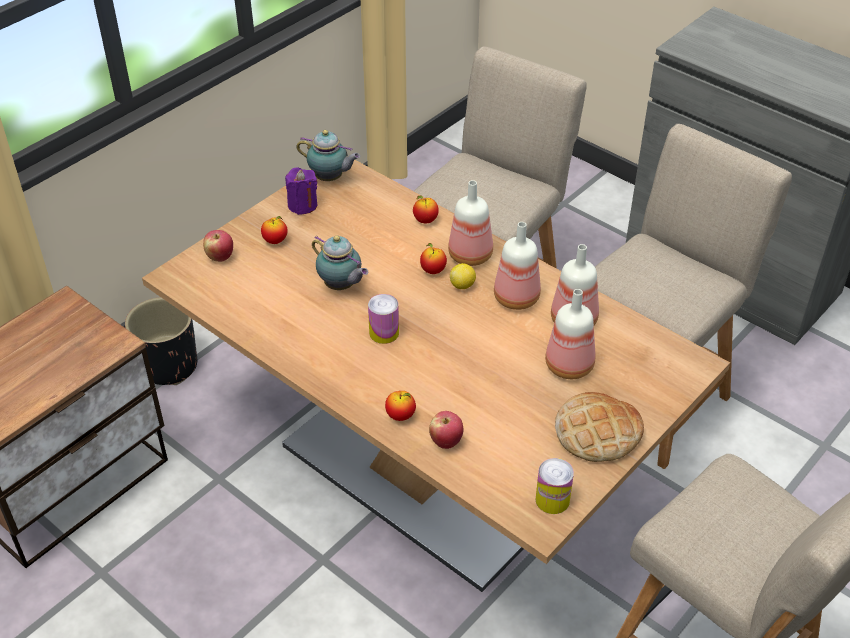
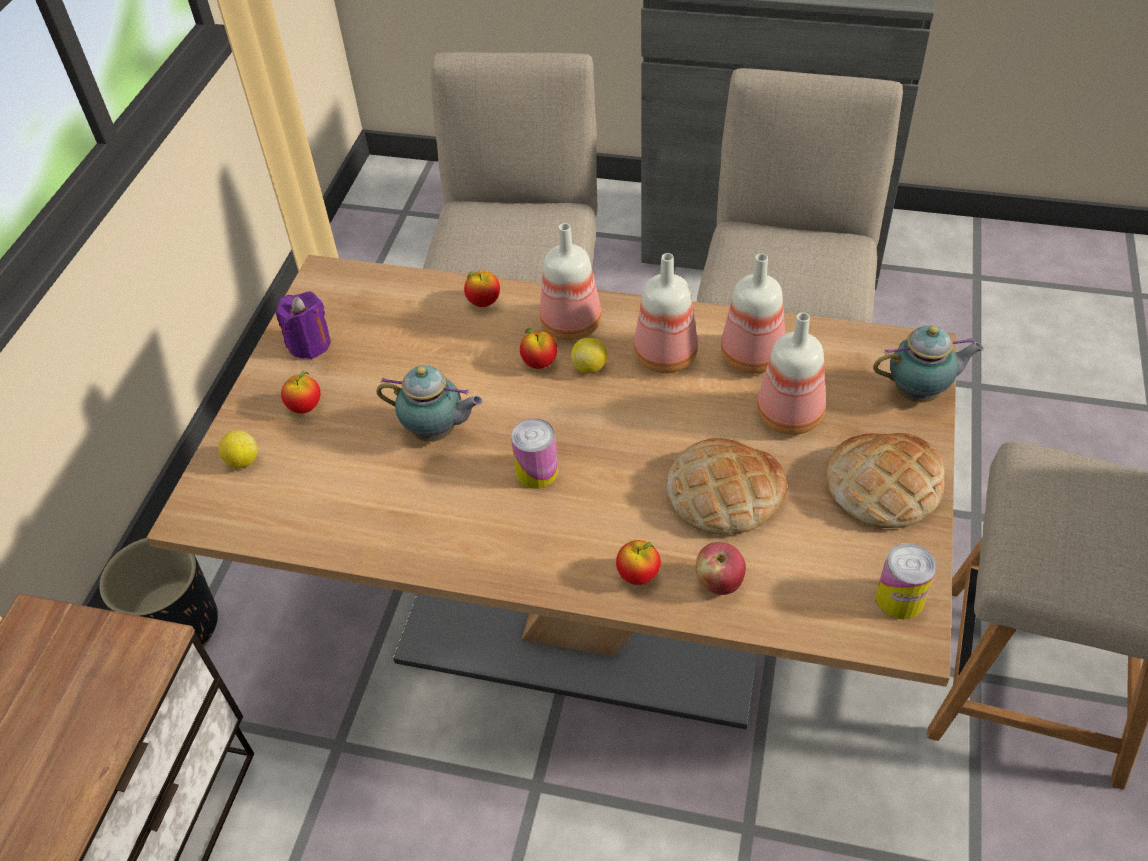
camera: 25 degrees left, 5 degrees up
apple [203,230,233,262] -> lemon [218,430,258,468]
teapot [297,130,360,181] -> teapot moved to [873,325,984,402]
none -> bread [667,438,787,535]

